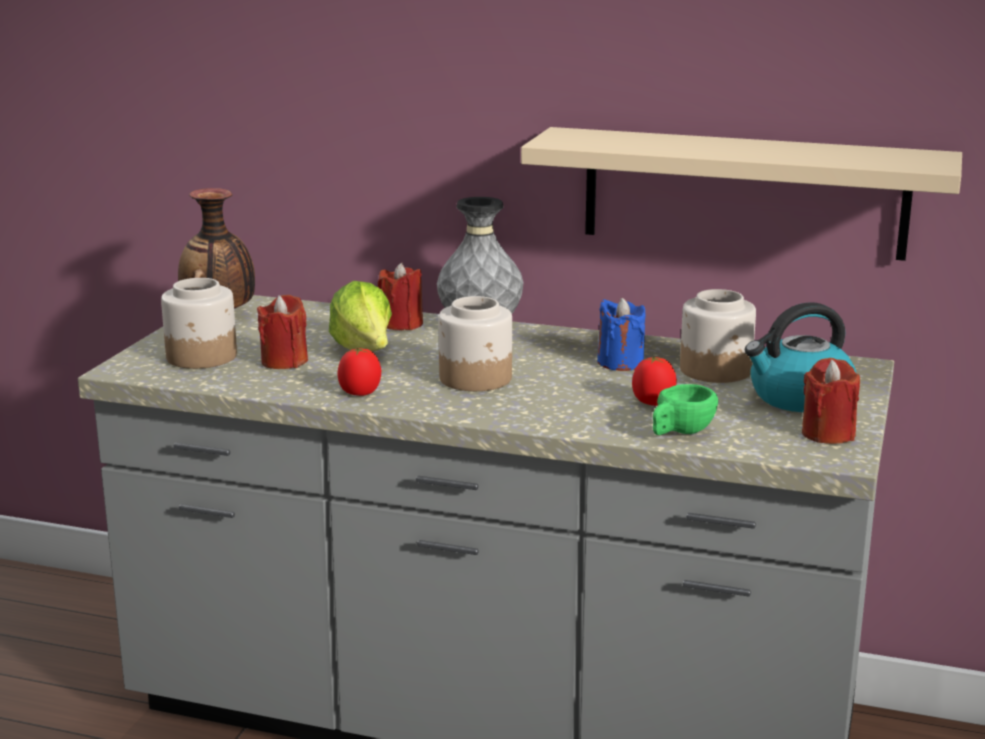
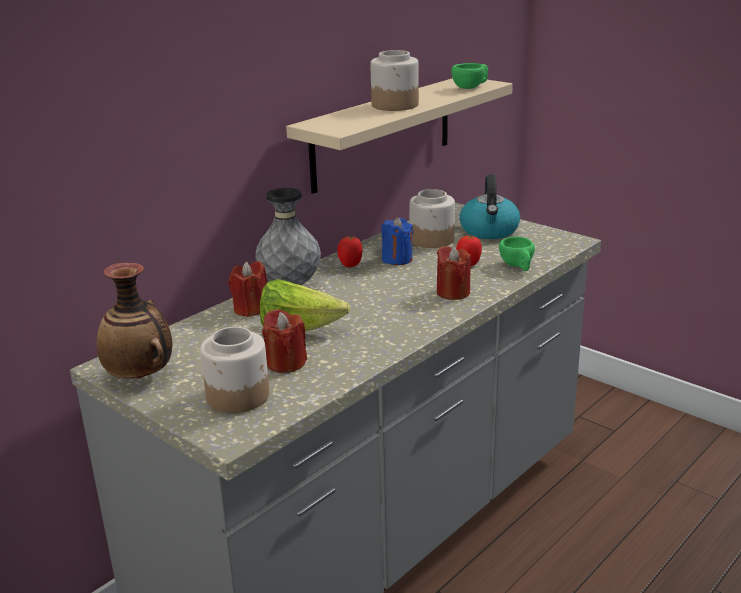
camera: 65 degrees left, 5 degrees up
tomato [338,348,381,396] -> tomato moved to [337,236,362,267]
jar [439,296,512,391] -> jar moved to [370,50,419,111]
red candle [802,358,860,444] -> red candle moved to [437,246,471,300]
none -> green cup [451,63,488,89]

